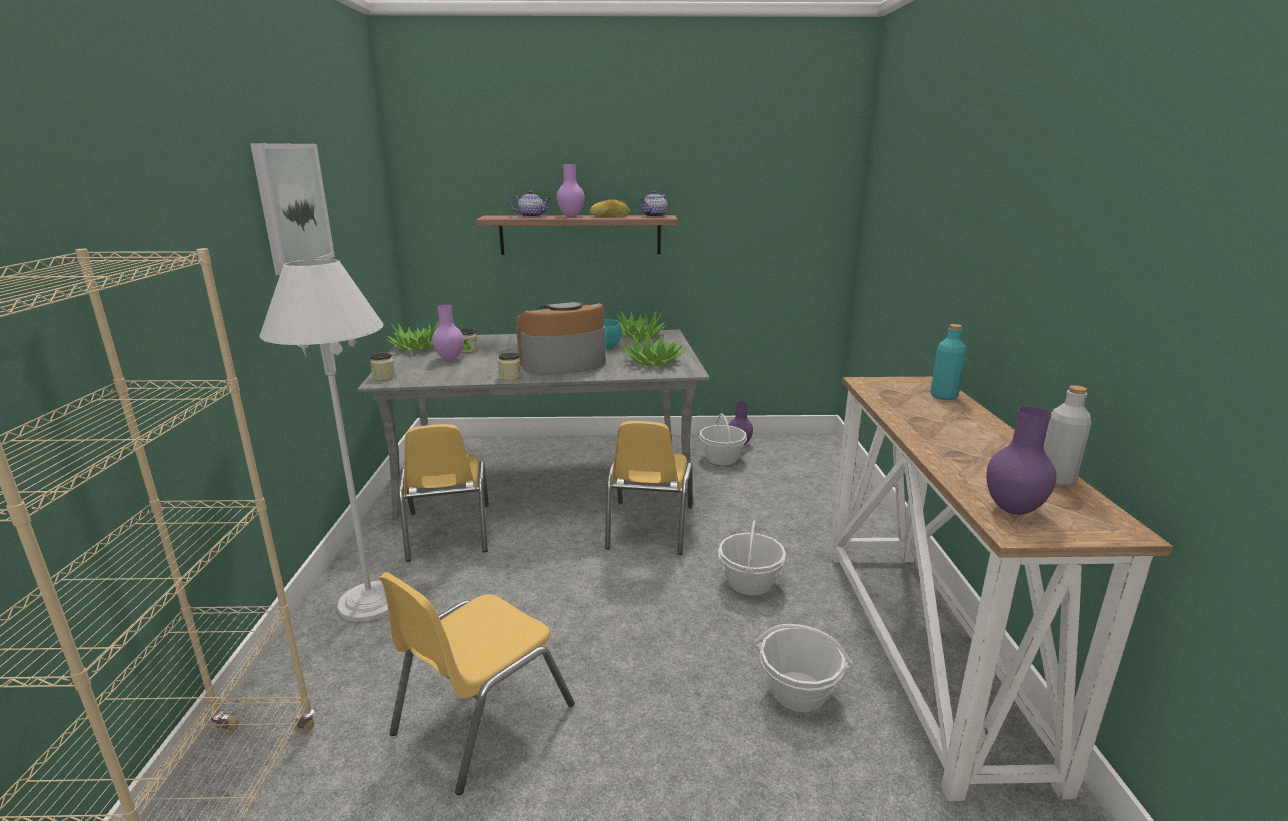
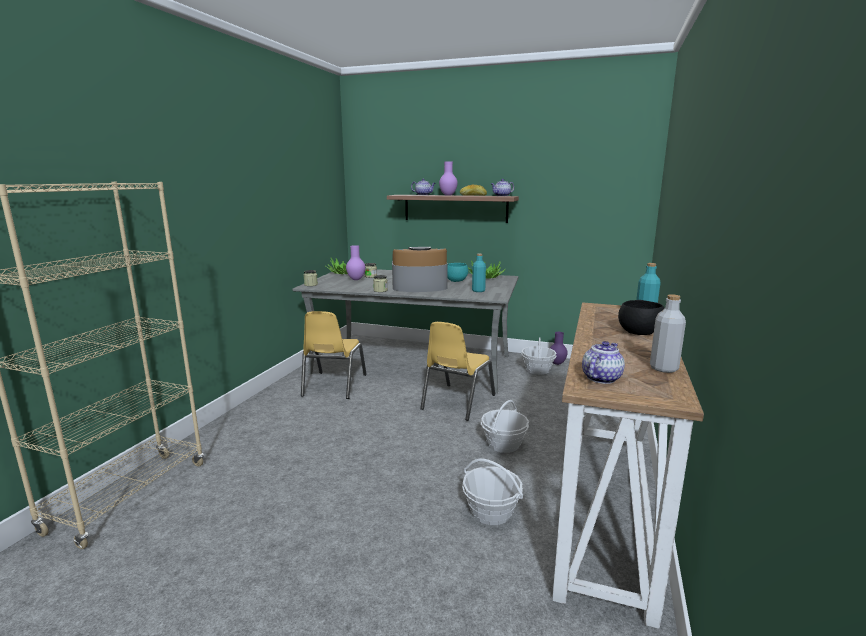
camera: 20 degrees right, 5 degrees down
picture [250,143,335,275] -> none
white floor lamp [259,258,389,622] -> none
yellow chair [379,572,574,795] -> none
potted plant [621,331,686,367] -> turquoise bottle [472,254,486,292]
purple vase [986,406,1057,515] -> teapot [582,341,625,384]
none -> black bowl [618,300,665,335]

